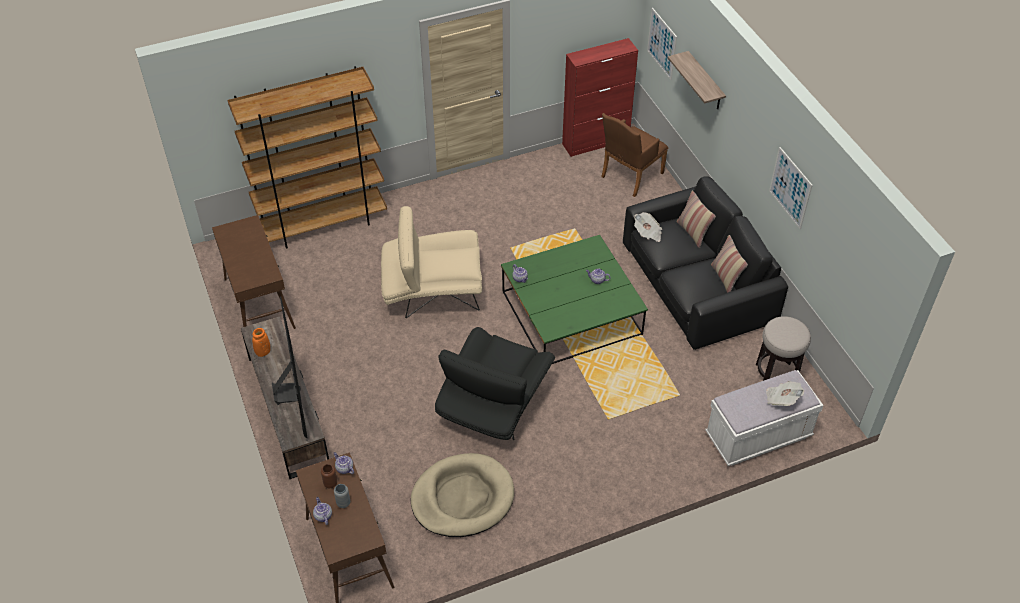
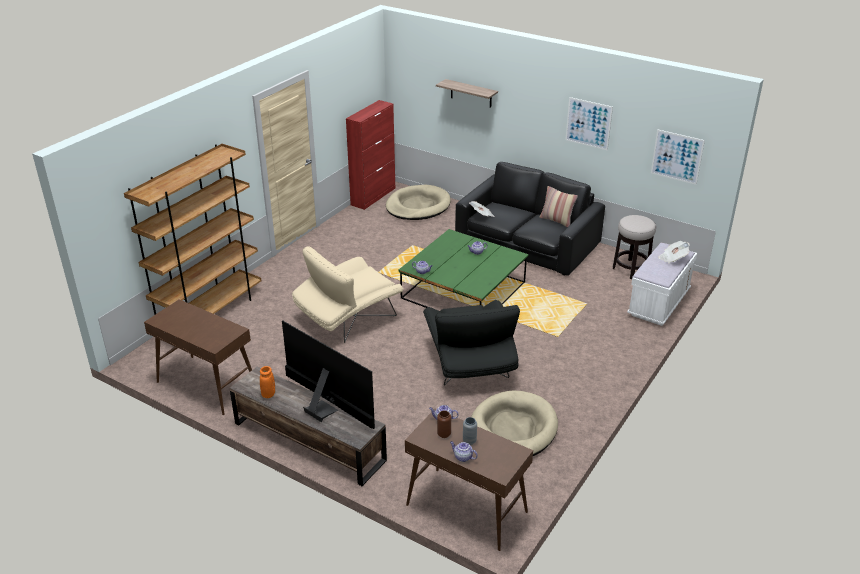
camera: 35 degrees left, 15 degrees down
brown armchair [601,113,669,197] -> beige dog bed [386,185,451,220]
picture [647,8,677,80] -> picture moved to [651,129,705,185]
pillow [677,191,716,248] -> none

